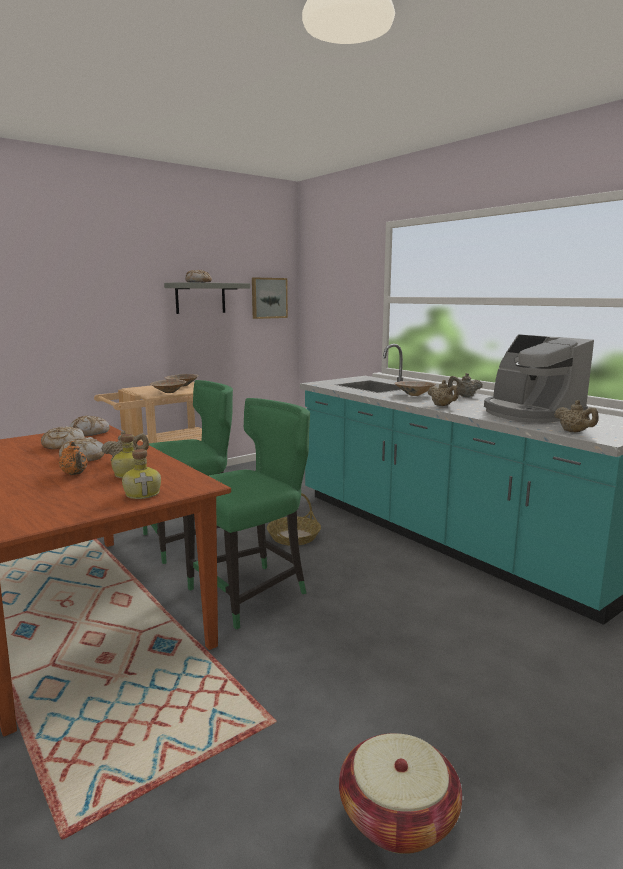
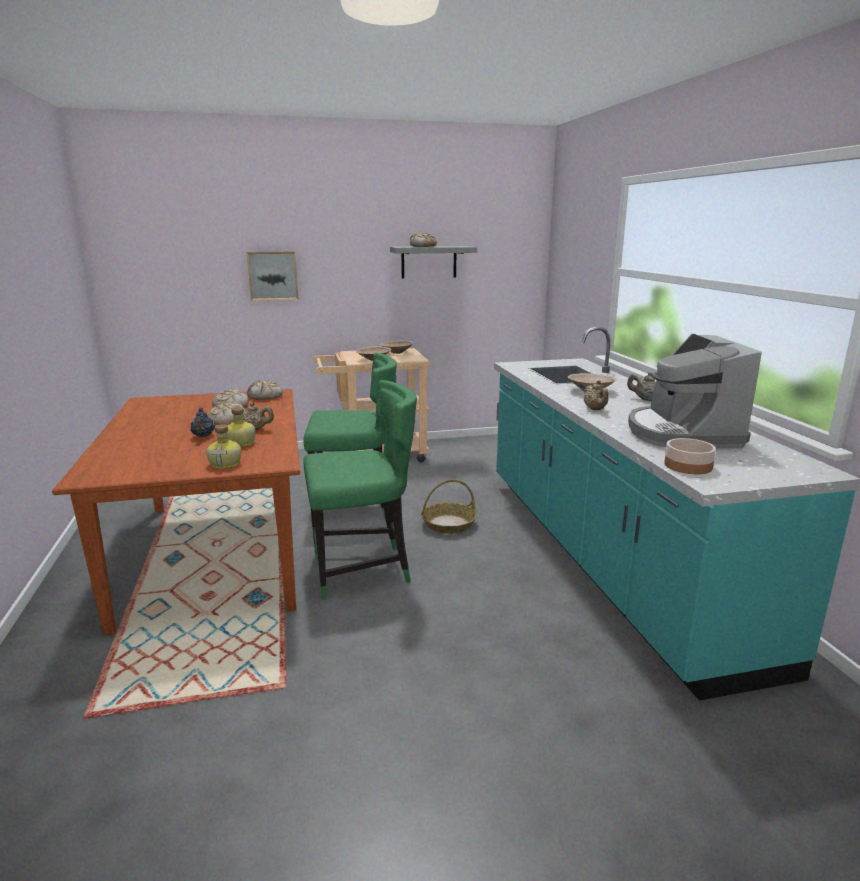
camera: 25 degrees right, 5 degrees up
orange teapot [59,441,88,475] -> blue teapot [191,408,215,437]
picture [252,278,288,319] -> picture moved to [247,252,299,301]
basket [339,733,462,854] -> none
beige teapot [554,400,599,432] -> bowl [664,438,716,474]

